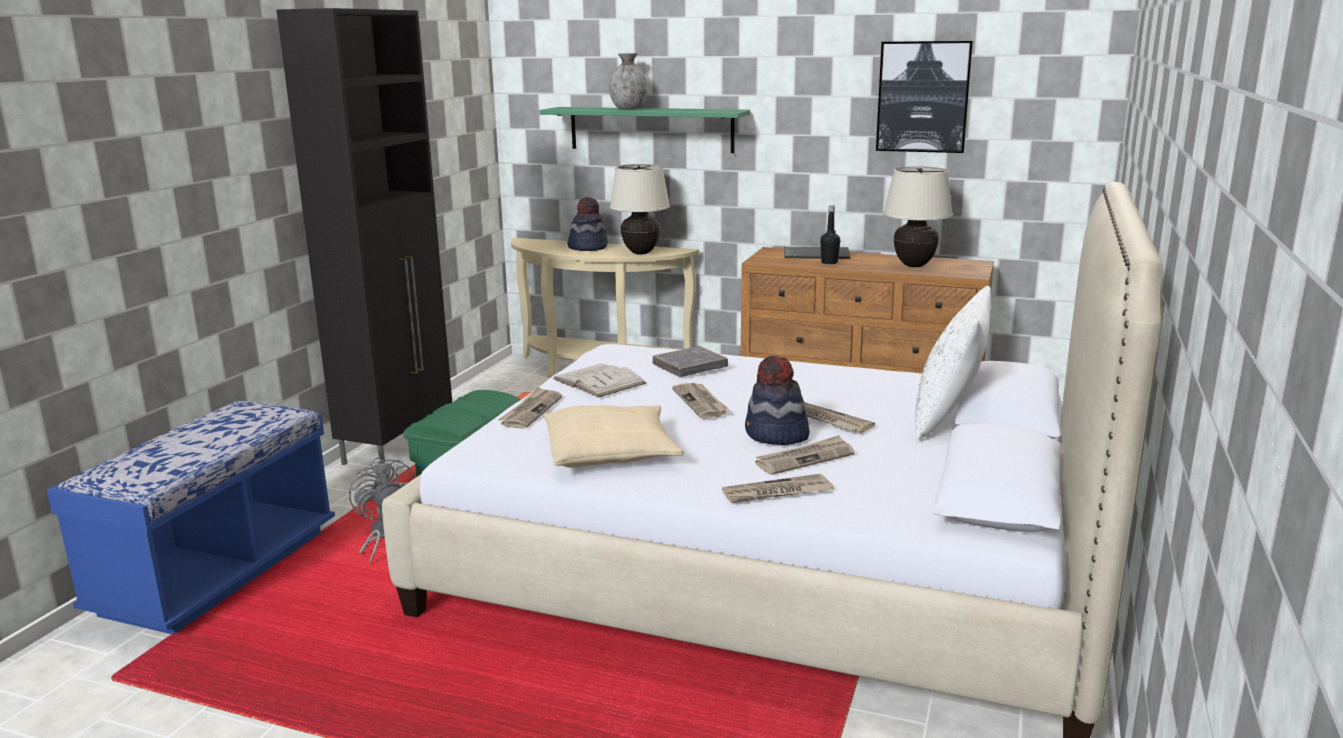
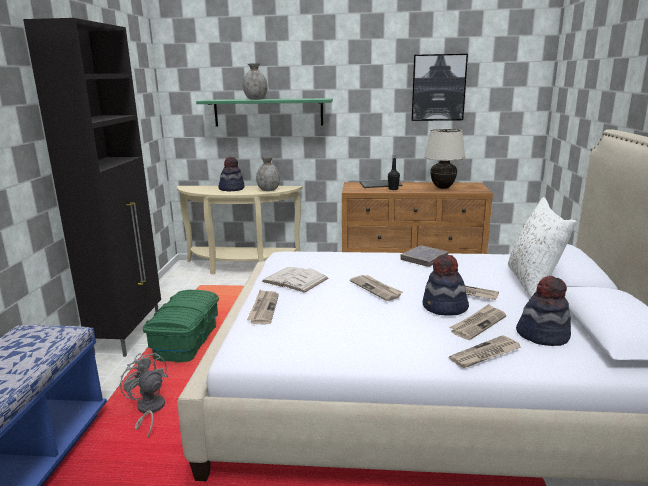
camera: 15 degrees left, 0 degrees up
beige pillow [544,405,684,468] -> none
beige table lamp [610,164,670,254] -> grey vase [256,157,280,191]
grey book [652,346,728,377] -> grey book moved to [400,245,448,267]
none -> hat [516,276,571,346]

